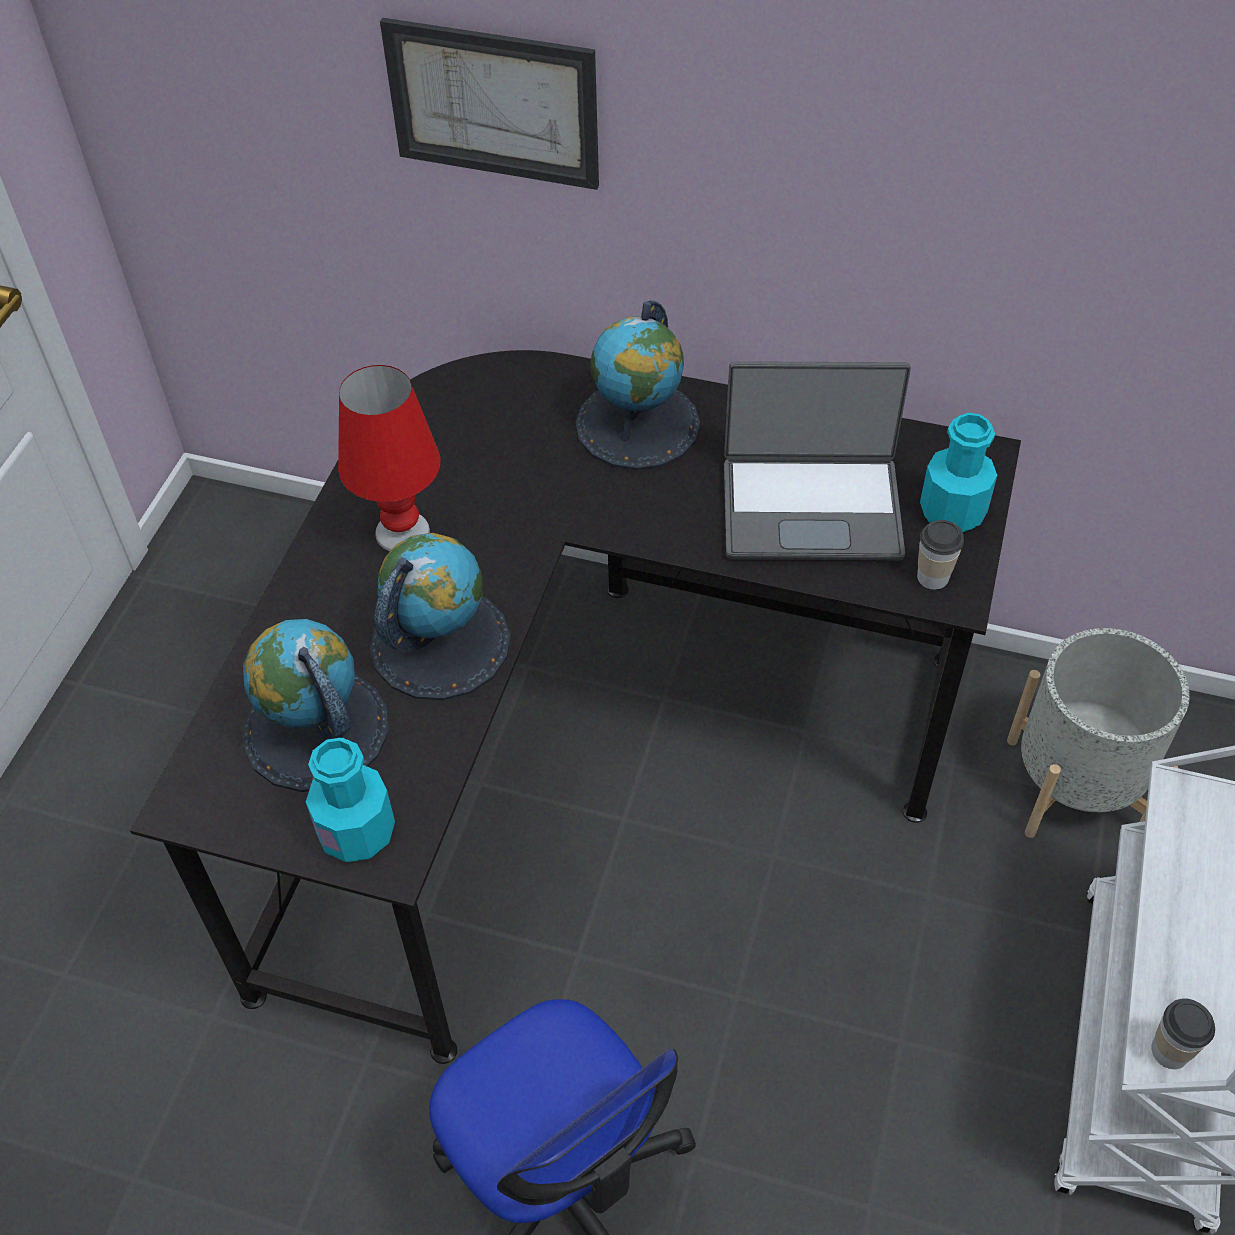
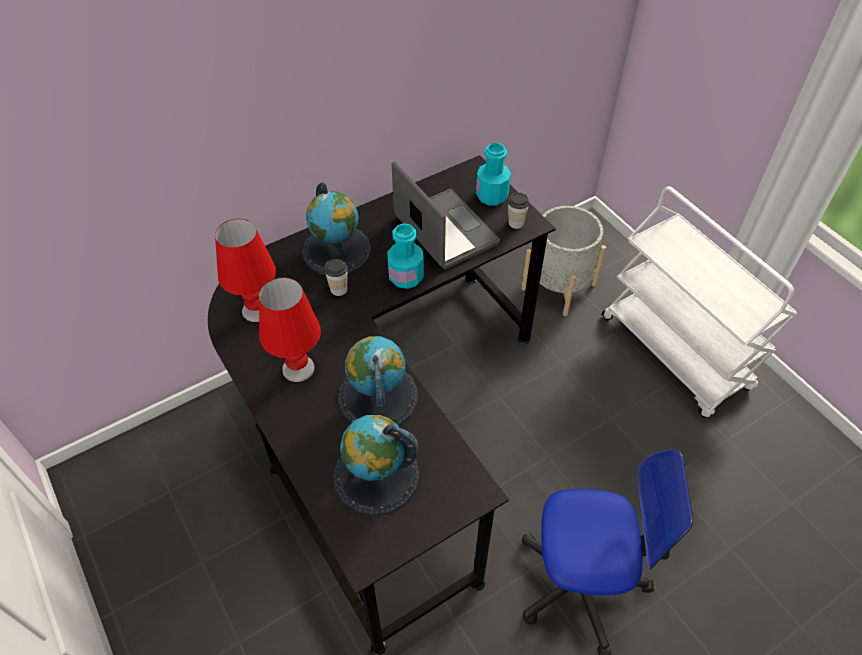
camera: 50 degrees left, 0 degrees up
turquoise bottle [306,738,395,862] -> turquoise bottle moved to [387,223,424,289]
picture [380,18,599,190] -> none
laptop [724,361,911,561] -> laptop turned 75 degrees counterclockwise [392,162,500,269]
cup [1151,998,1215,1069] -> cup moved to [324,259,348,296]
none -> red table lamp [215,219,276,322]

